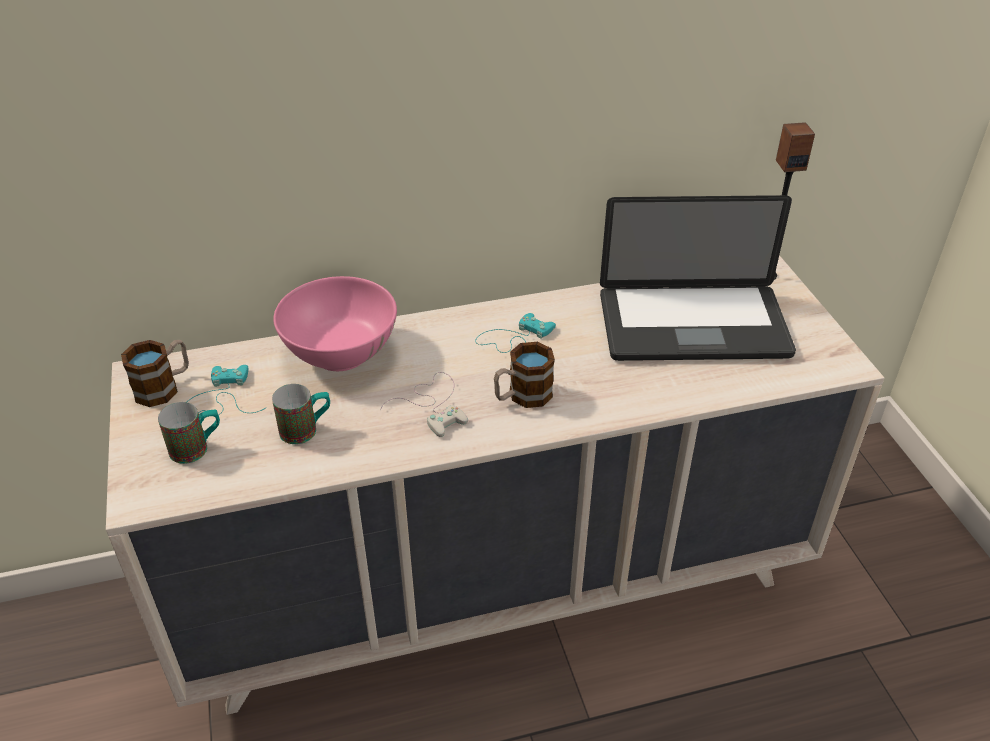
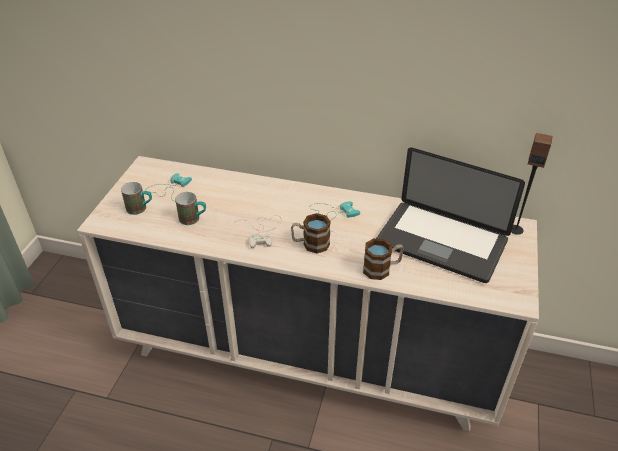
camera: 30 degrees right, 0 degrees up
mug [121,340,189,407] -> mug moved to [363,238,404,280]
pink bowl [273,276,397,371] -> none

